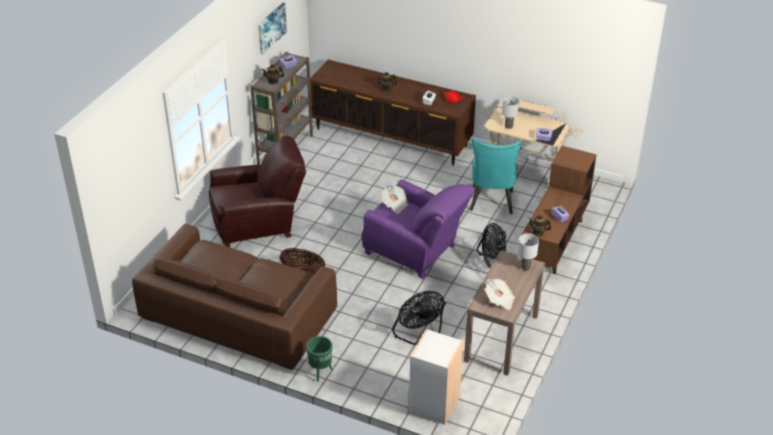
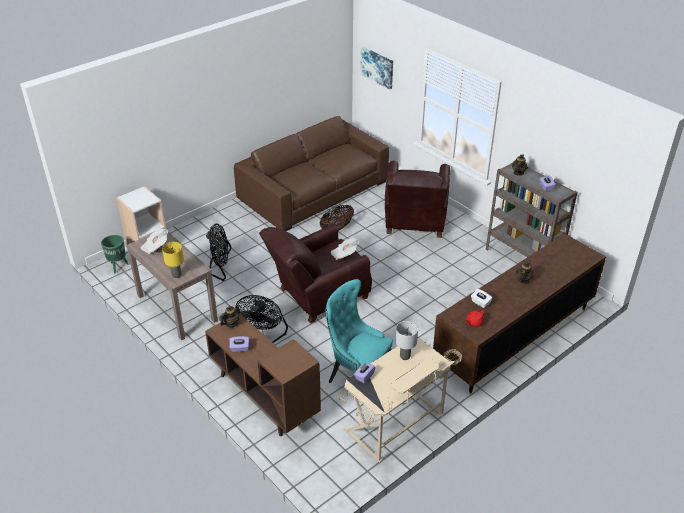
camera: 115 degrees right, 0 degrees up
picture [258,3,287,54] -> picture moved to [360,47,393,89]
green planter [306,336,333,382] -> green planter moved to [101,235,129,273]
purple armchair [361,179,475,279] -> brown armchair [259,225,372,324]
white table lamp [518,233,539,270] -> yellow table lamp [162,242,184,278]

